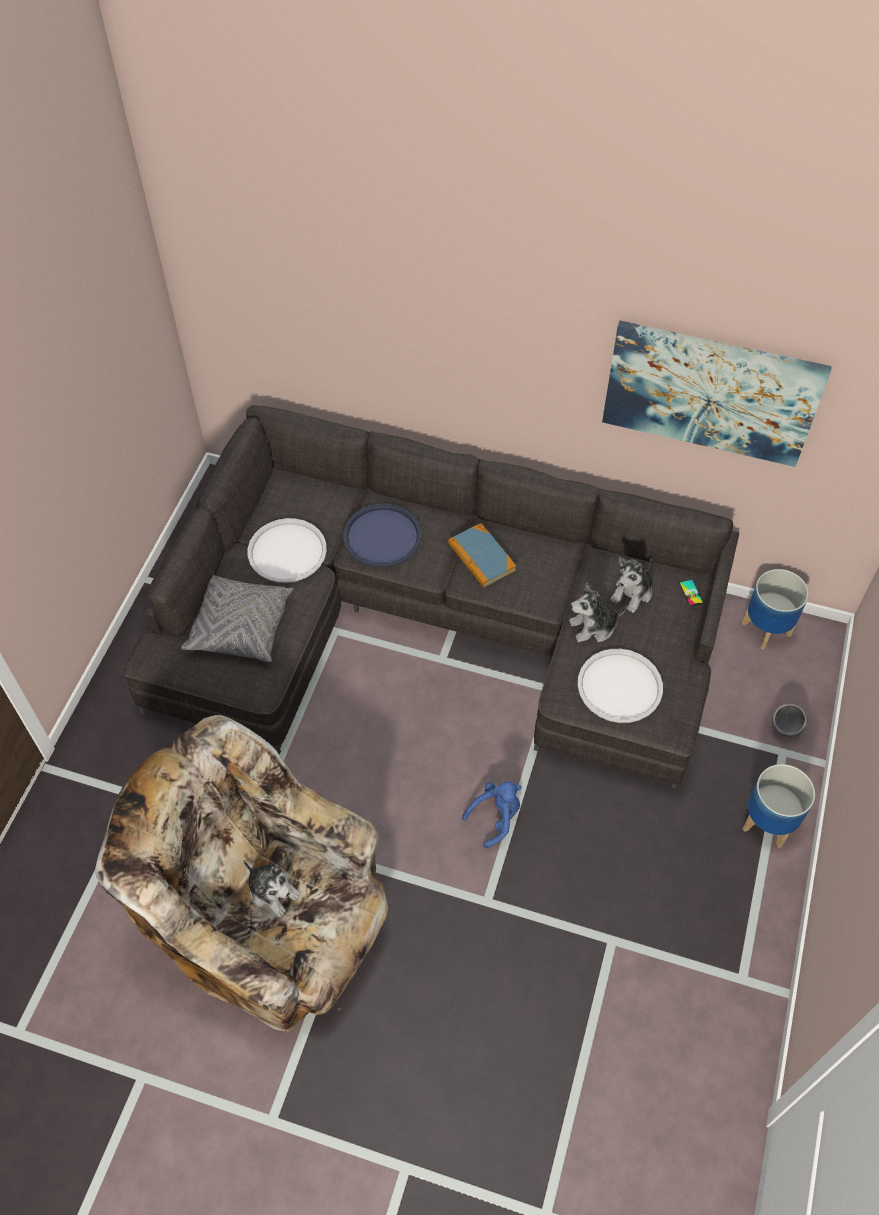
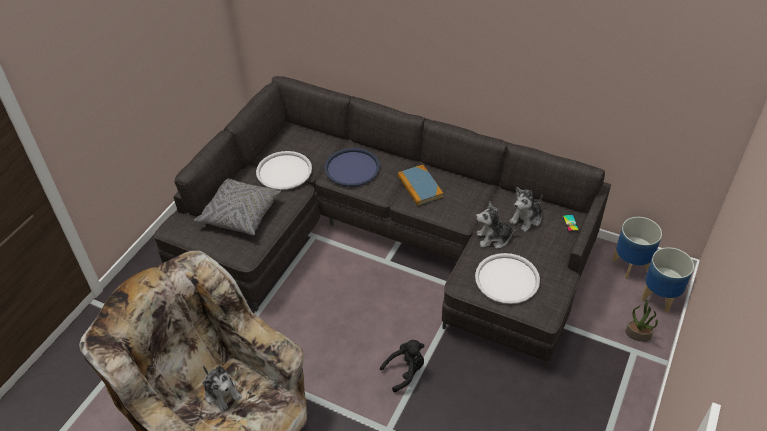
camera: 10 degrees right, 10 degrees down
blue plush toy [462,781,522,848] -> black plush toy [380,340,425,392]
picture [602,321,832,467] -> none
planter [742,764,815,848] -> planter moved to [641,247,694,313]
grey bowl [771,703,808,737] -> potted plant [626,299,658,342]

